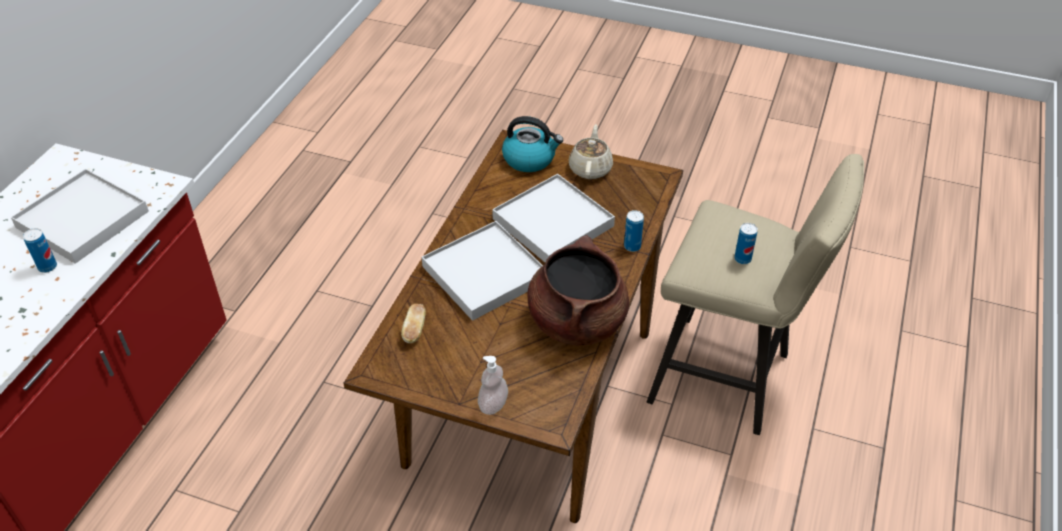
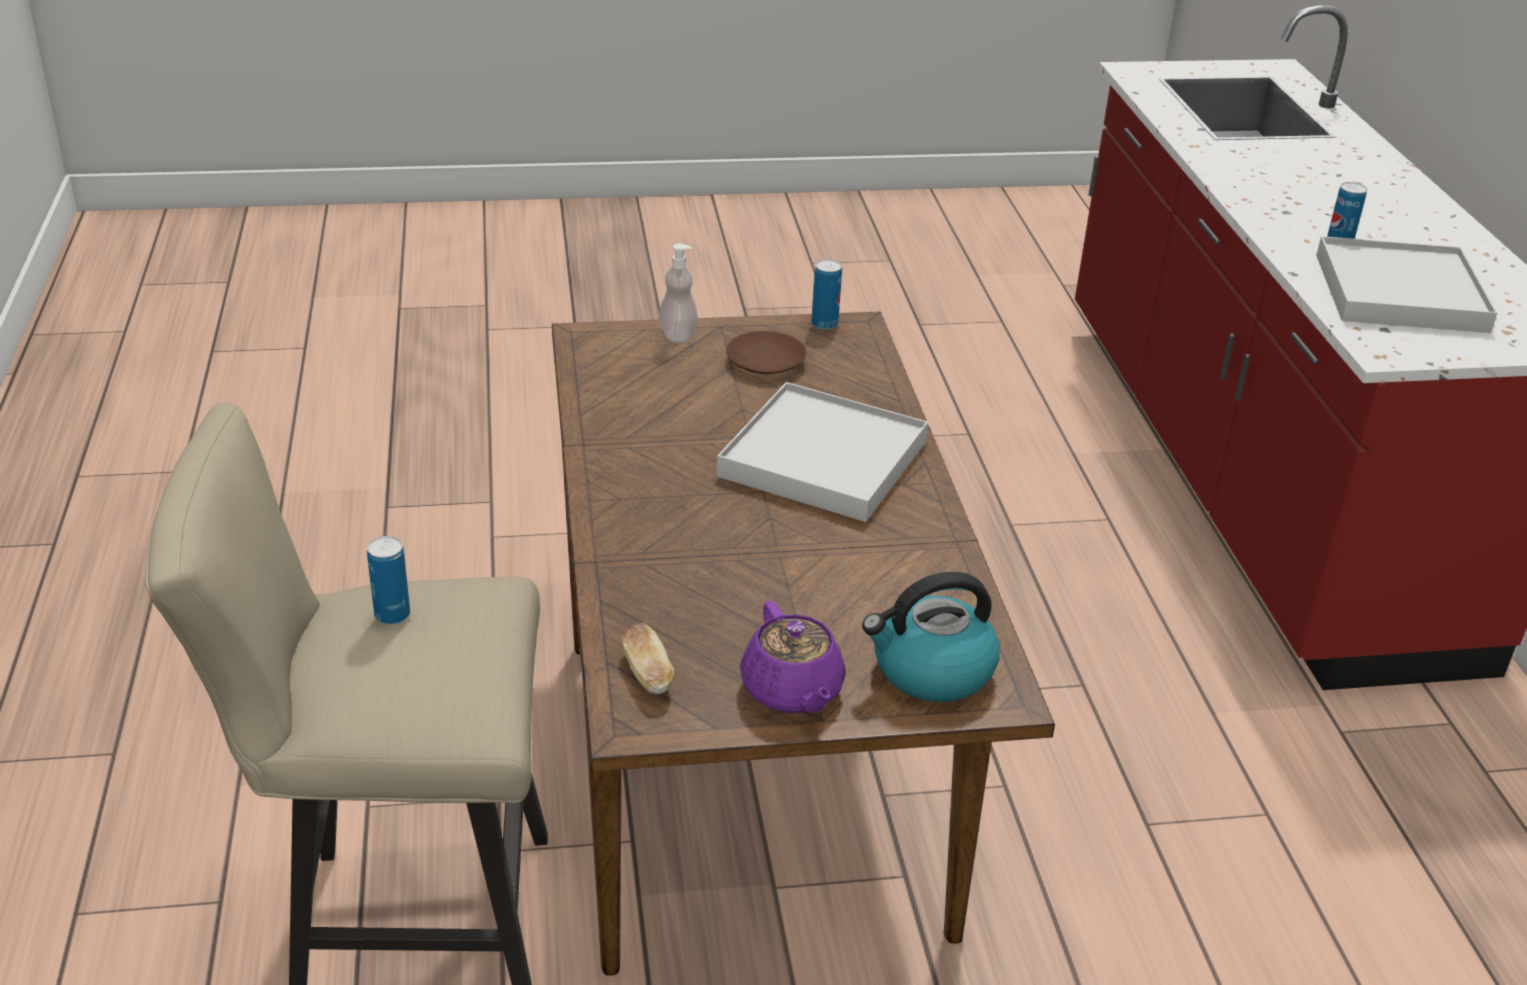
camera: 150 degrees right, 10 degrees down
bread [401,304,426,343] -> bread moved to [622,623,674,694]
white tray [492,174,615,263] -> none
brown cooking pot [528,235,629,346] -> none
beige teapot [569,125,613,179] -> purple teapot [740,601,846,713]
can [624,210,644,252] -> can moved to [811,259,842,330]
none -> brown plate [726,331,807,374]

